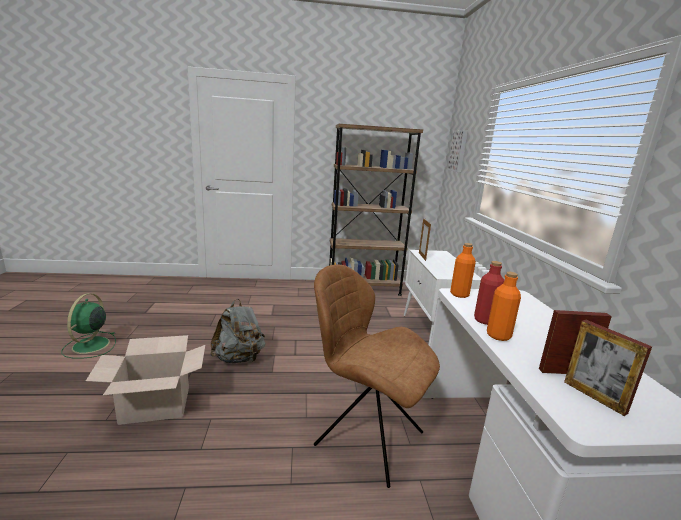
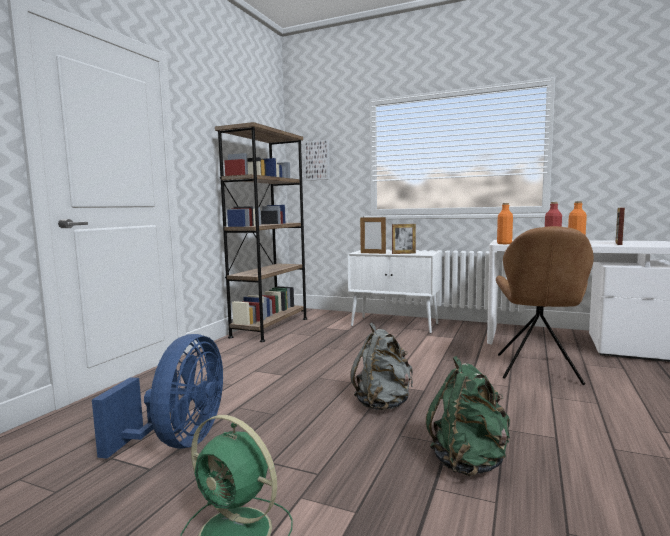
camera: 60 degrees left, 10 degrees down
cardboard box [86,335,205,425] -> green backpack [426,356,510,476]
brown chair [314,265,440,488] -> brown chair turned 45 degrees counterclockwise [496,226,594,385]
picture frame [564,320,652,416] -> picture frame moved to [392,224,416,254]
none -> blue fan [92,334,223,459]

